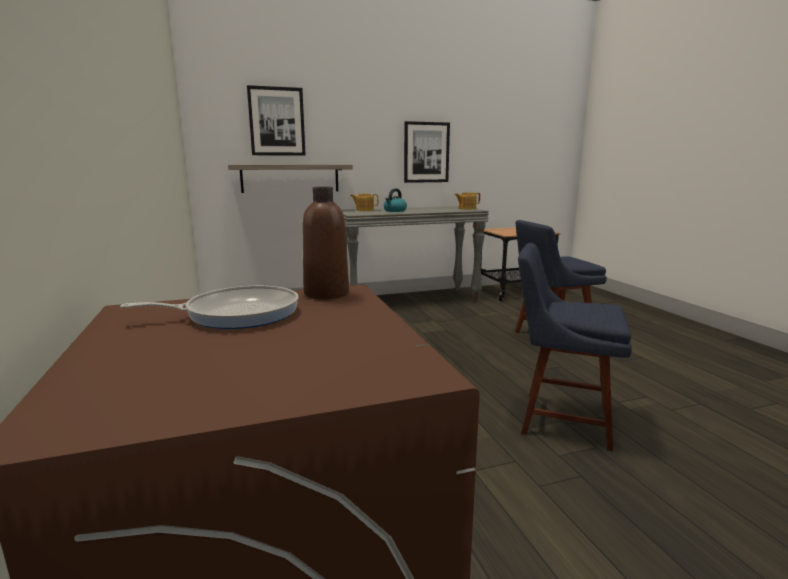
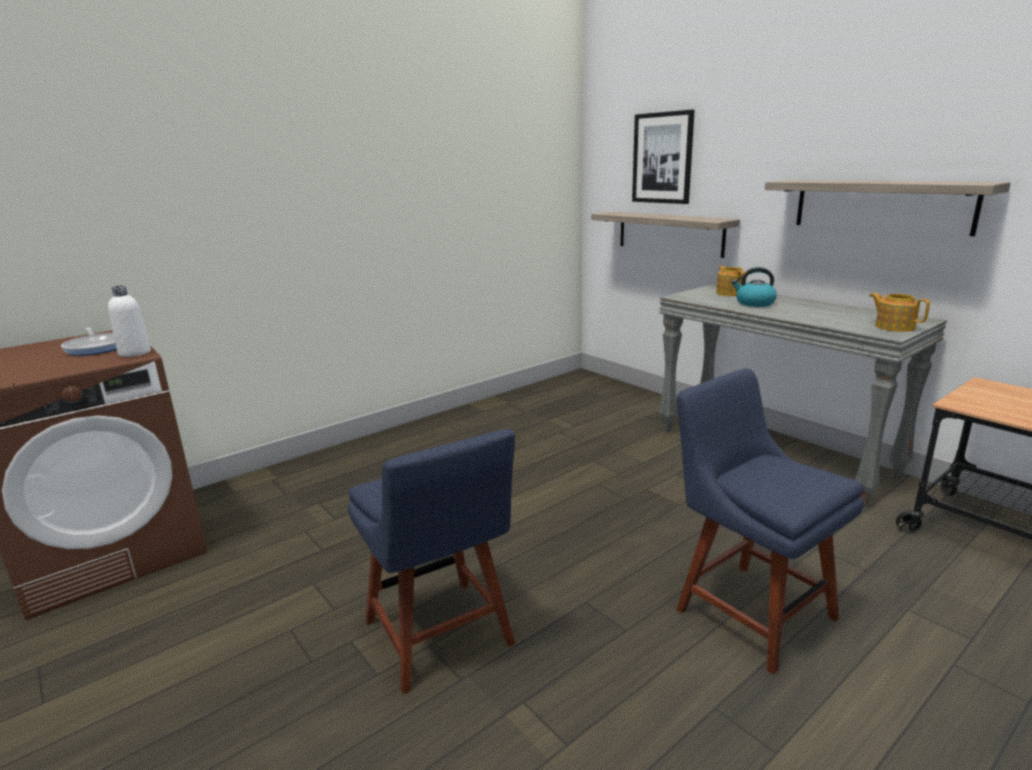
camera: 70 degrees right, 5 degrees up
brown bottle [302,187,349,299] -> white bottle [108,285,151,357]
picture [404,121,450,183] -> shelf [765,180,1011,236]
blue chair [518,243,632,451] -> blue chair turned 150 degrees clockwise [348,429,515,694]

